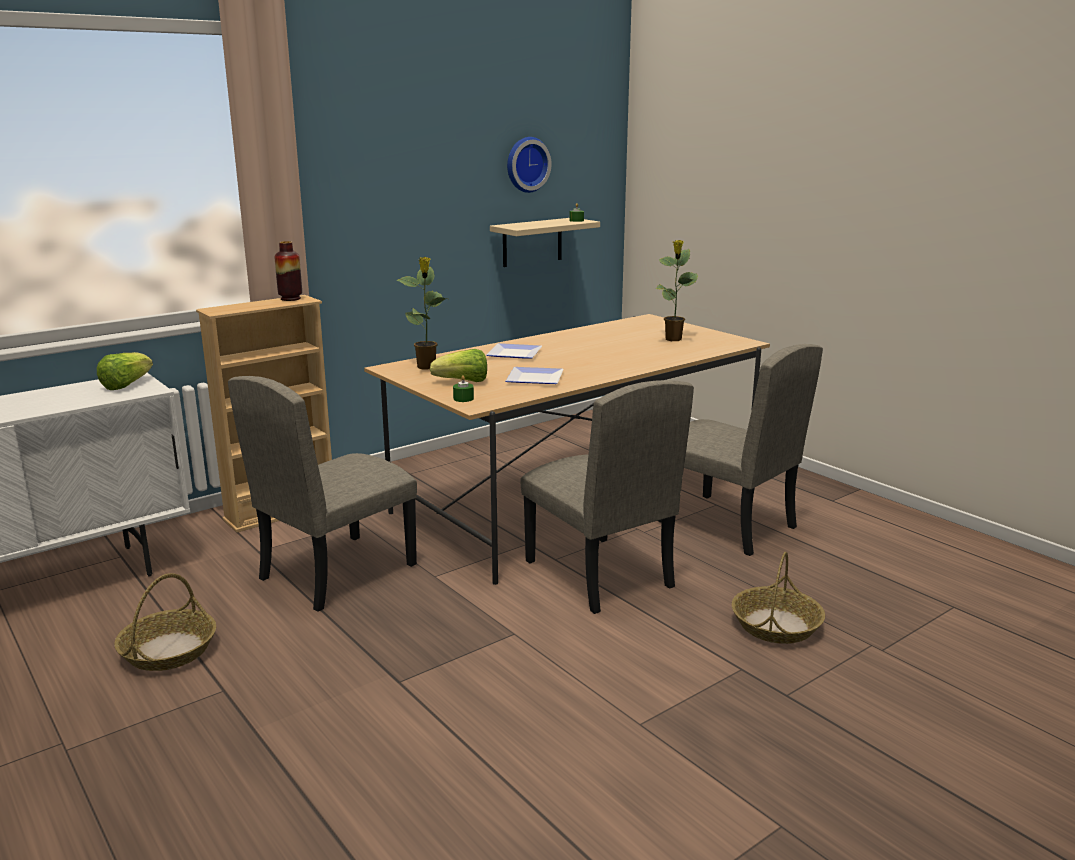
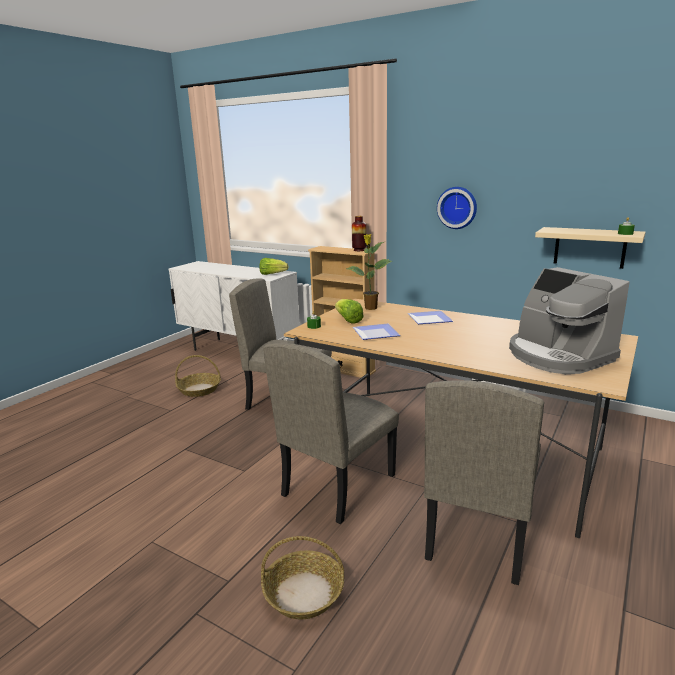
camera: 70 degrees right, 0 degrees up
wall clock [507,137,552,193] -> wall clock moved to [437,187,477,229]
potted plant [656,240,698,341] -> coffee machine [509,267,630,374]

